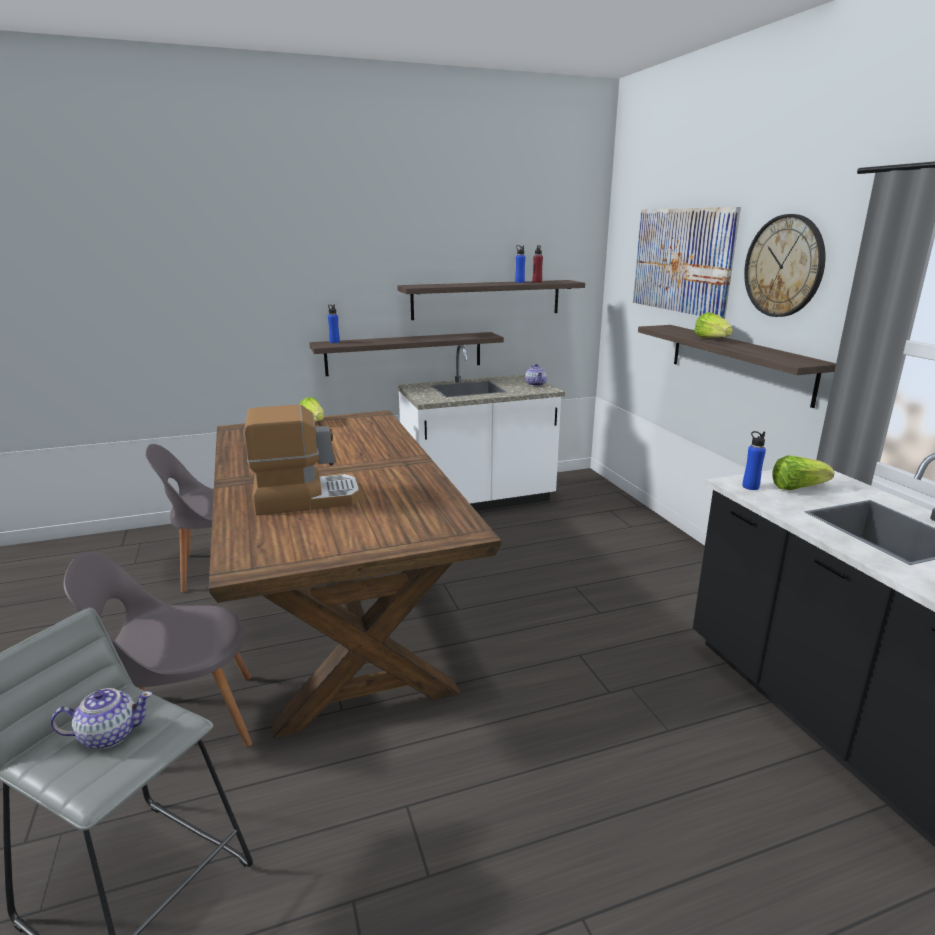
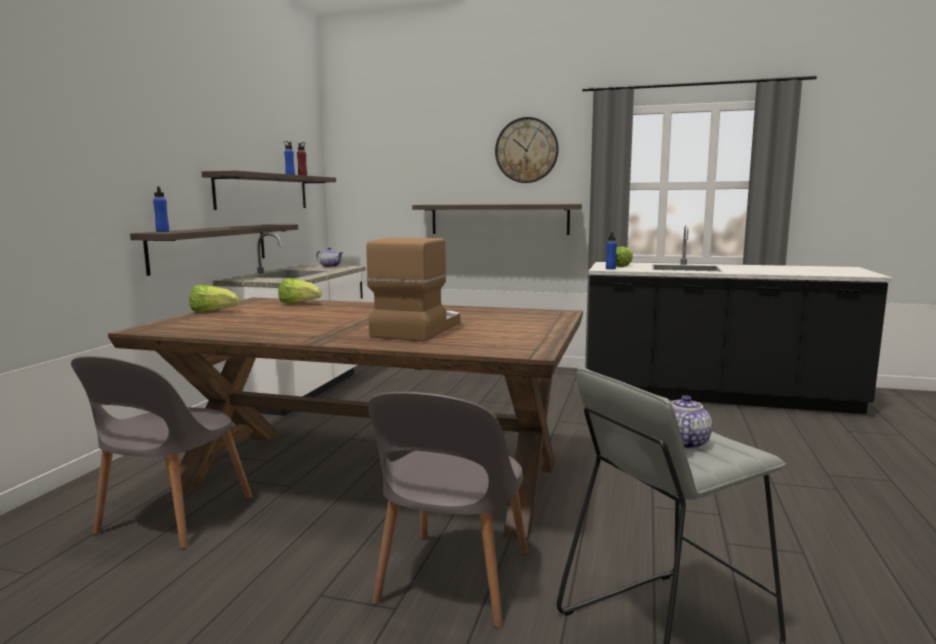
camera: 55 degrees left, 10 degrees down
picture [633,207,741,319] -> none
lettuce [694,312,733,338] -> lettuce moved to [278,278,322,304]

